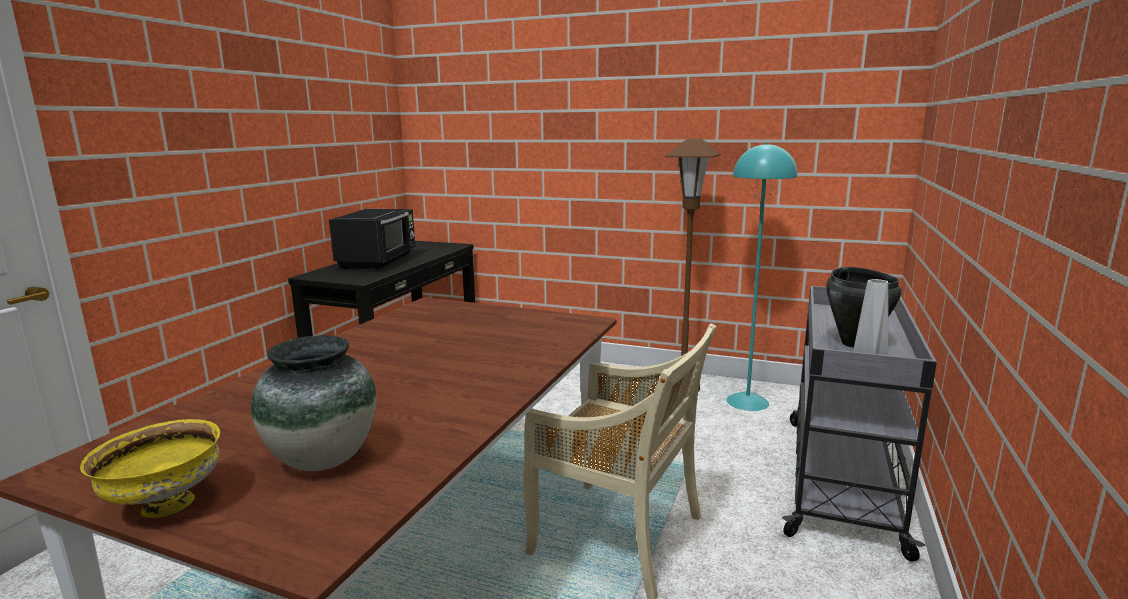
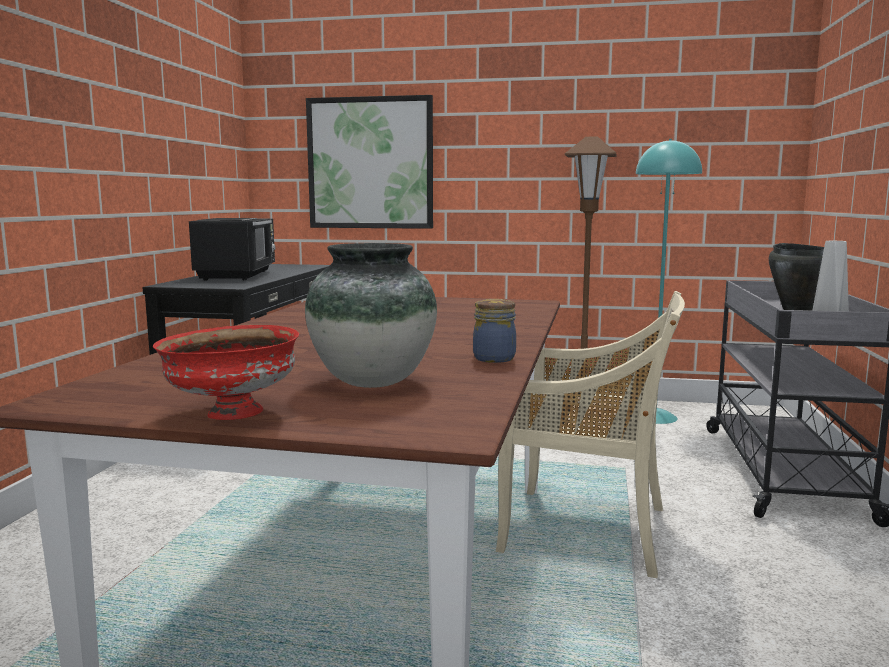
camera: 10 degrees left, 5 degrees down
yellow bowl [80,419,220,518] -> red bowl [153,325,299,420]
none -> picture [306,95,433,229]
none -> jar [473,299,516,363]

